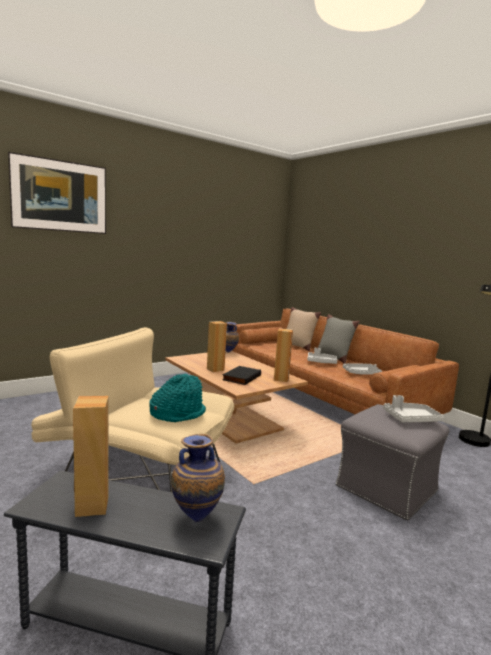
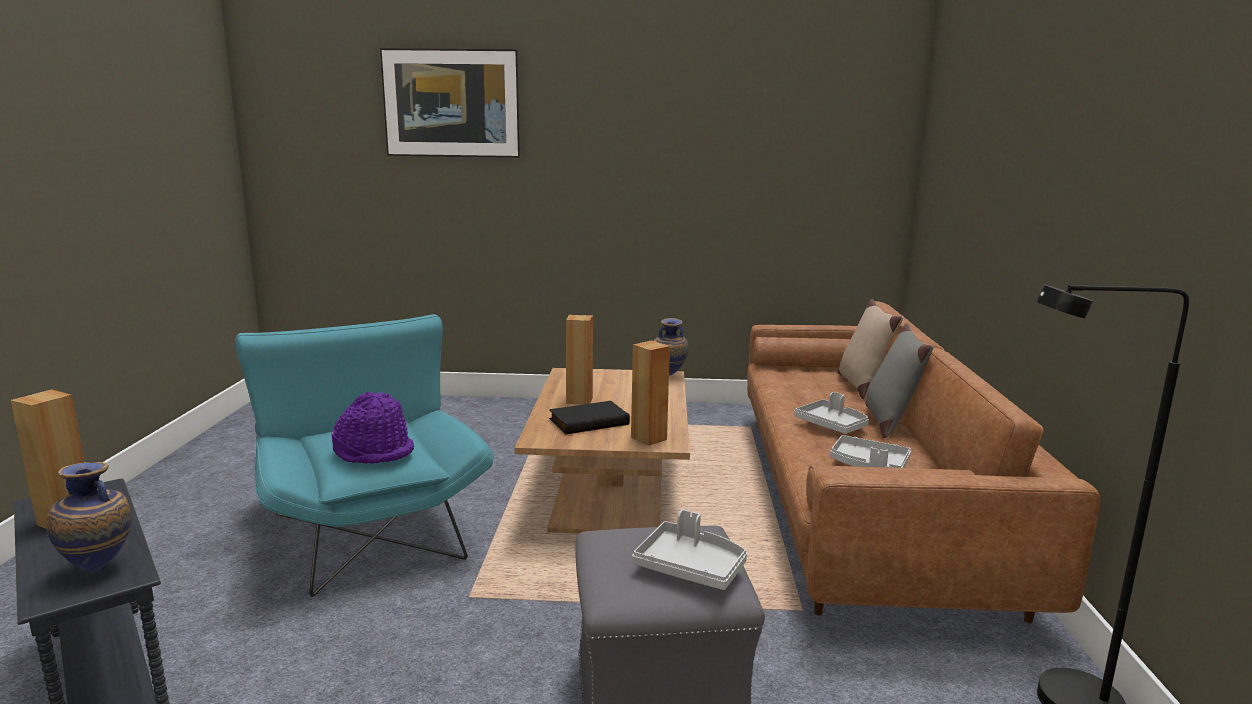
camera: 40 degrees right, 5 degrees up
beige armchair [31,327,234,493] -> turquoise armchair [235,314,494,597]
turquoise hat [149,374,206,422] -> purple hat [331,392,414,464]

